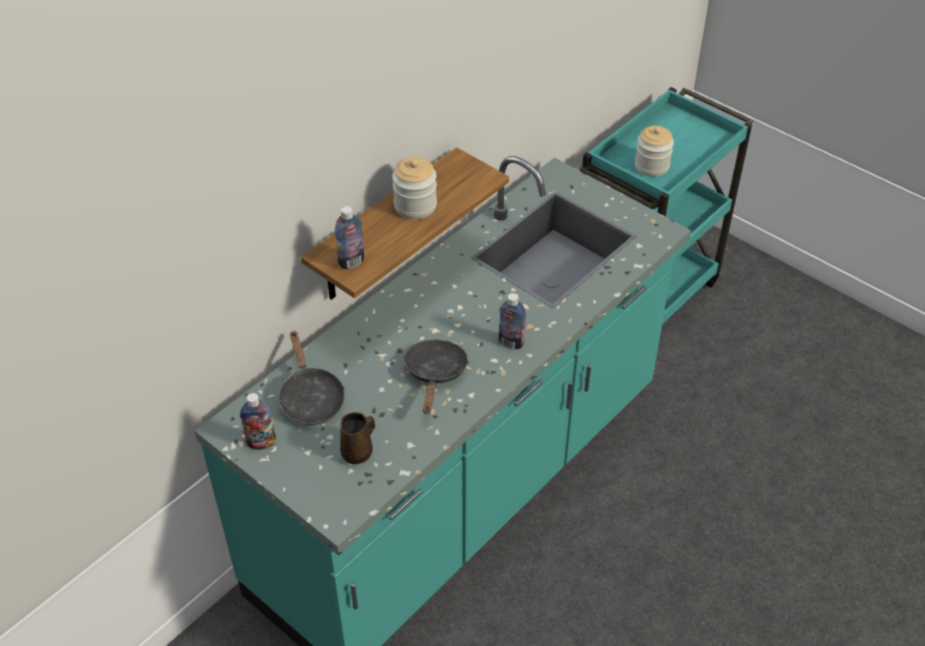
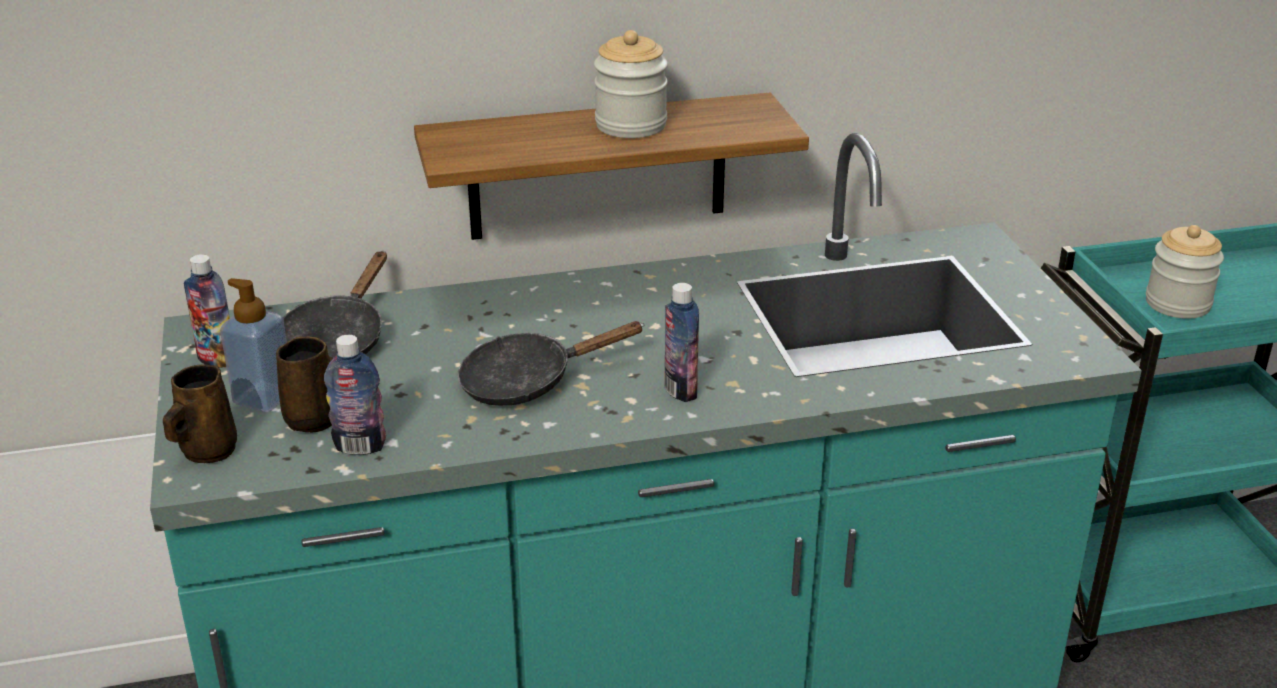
camera: 35 degrees right, 15 degrees down
bottle [335,206,364,269] -> bottle moved to [324,335,386,455]
black frying pan [404,339,469,414] -> black frying pan turned 150 degrees counterclockwise [457,321,645,406]
none -> brown mug [163,364,237,463]
none -> soap dispenser [220,278,287,412]

